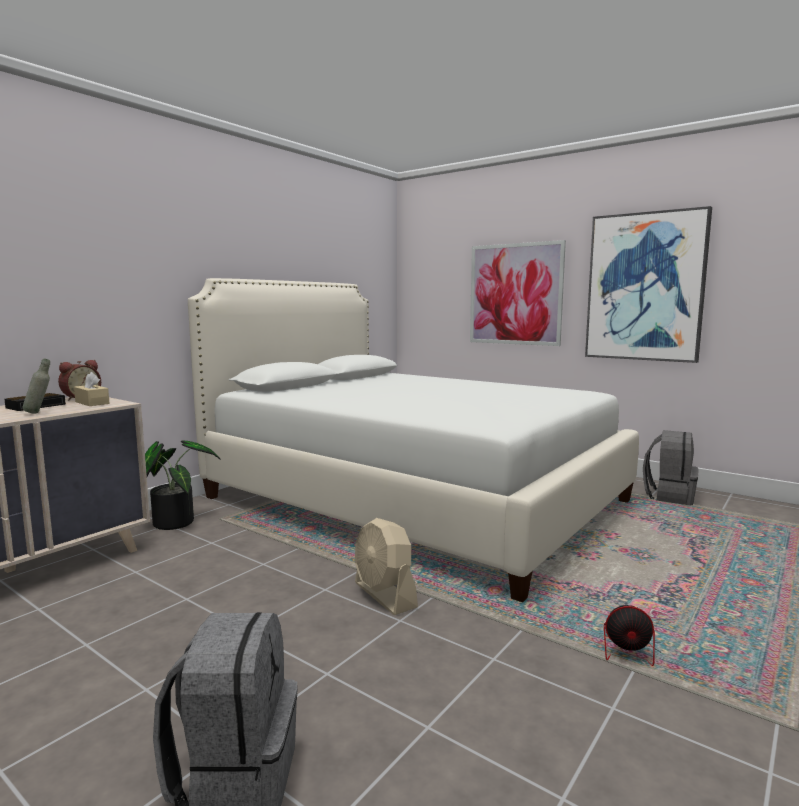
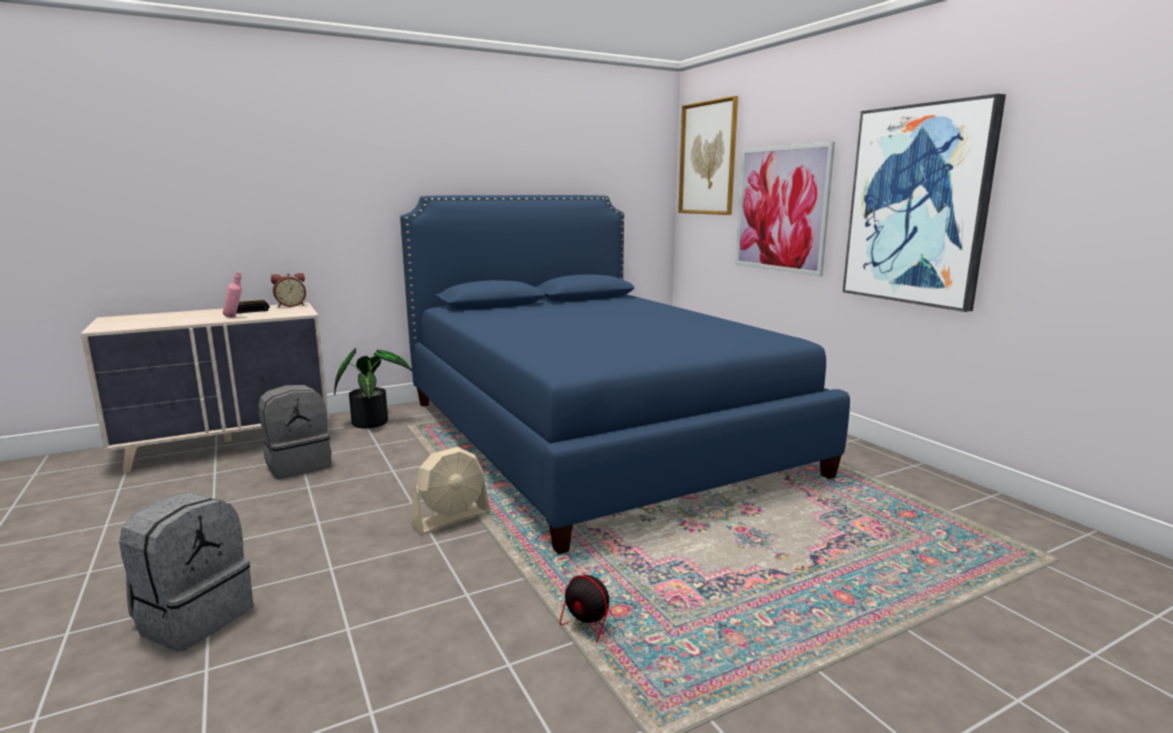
camera: 25 degrees right, 5 degrees up
grey bottle [23,358,50,414] -> pink bottle [223,273,242,318]
beige tissue box [74,372,110,406] -> none
white bed [188,278,639,602] -> blue bed [400,195,850,554]
beige fan [355,518,418,615] -> beige fan turned 120 degrees counterclockwise [410,447,490,535]
grey backpack [643,430,699,505] -> grey backpack moved to [258,385,332,479]
none -> picture [678,96,738,215]

